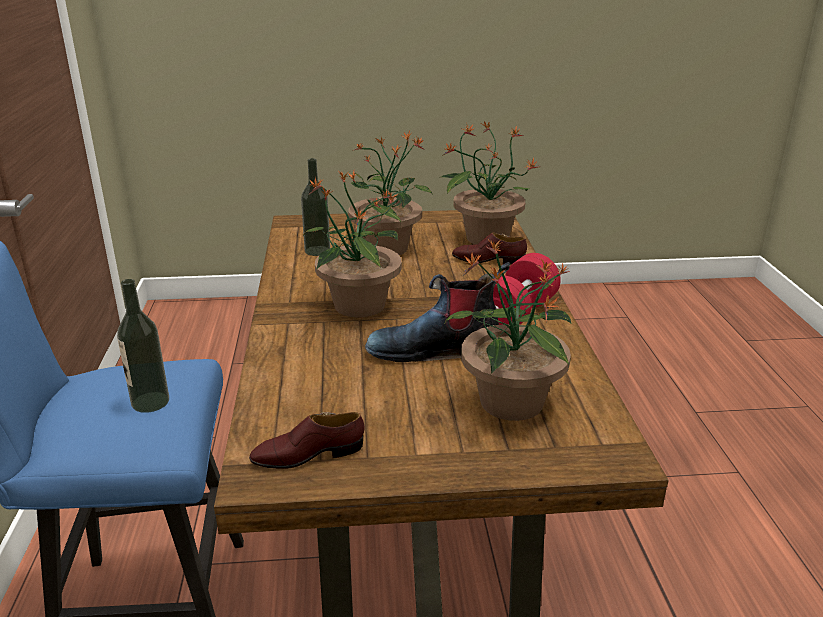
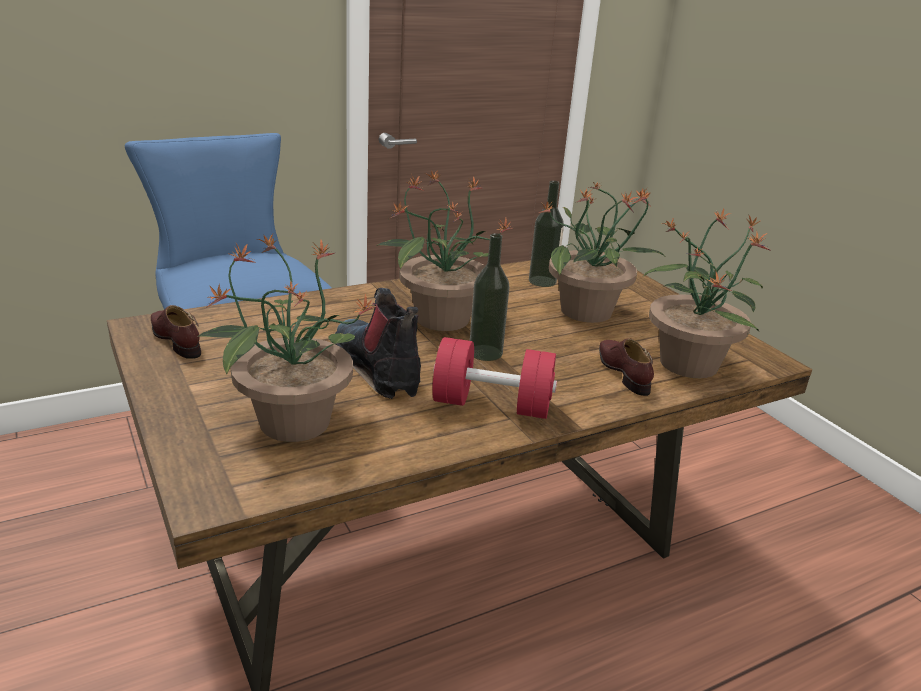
camera: 65 degrees right, 0 degrees up
bottle [117,279,169,413] -> bottle moved to [470,233,510,361]

